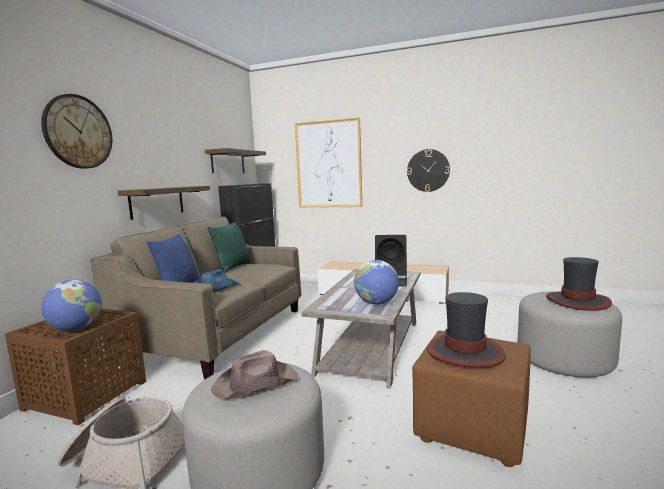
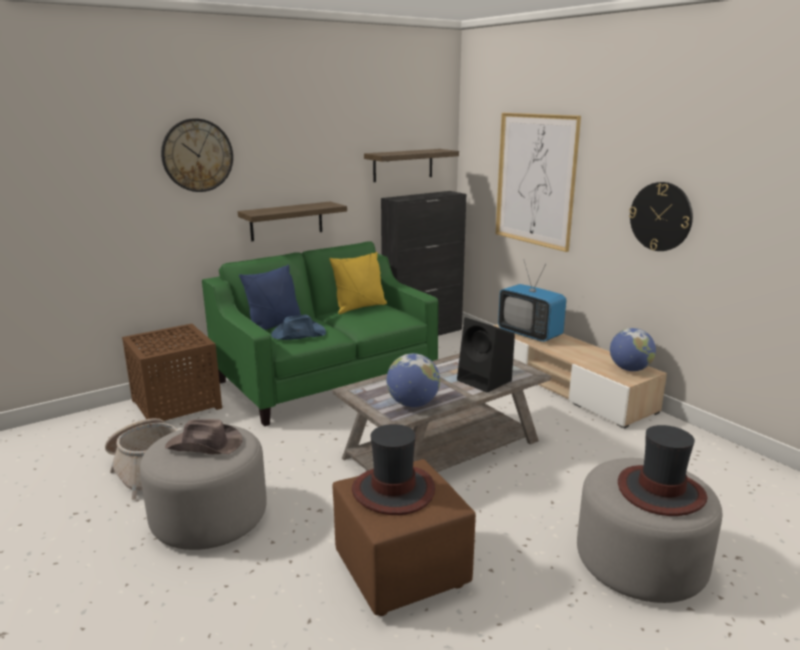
camera: 35 degrees right, 10 degrees up
globe [41,280,102,331] -> globe moved to [610,328,656,371]
beige sofa [90,217,301,379] -> green sofa [202,241,438,426]
green pillow [207,222,251,272] -> yellow pillow [329,252,387,314]
none -> television [498,259,566,342]

